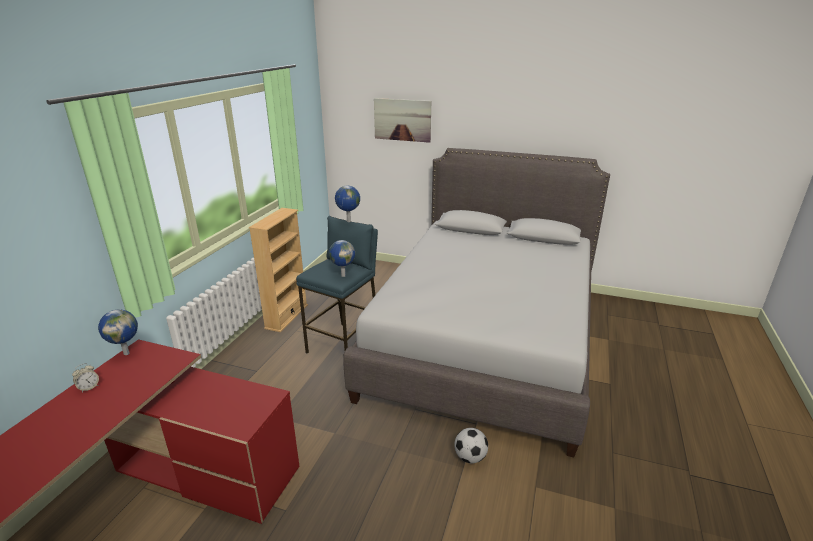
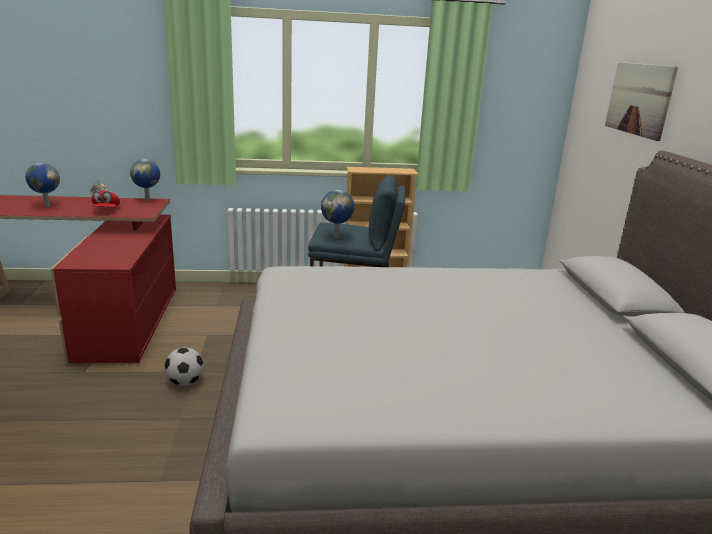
camera: 65 degrees right, 5 degrees down
globe [335,185,360,222] -> globe moved to [25,163,60,207]
football [454,428,488,463] -> football moved to [164,347,204,386]
none -> red cap [91,191,120,207]

